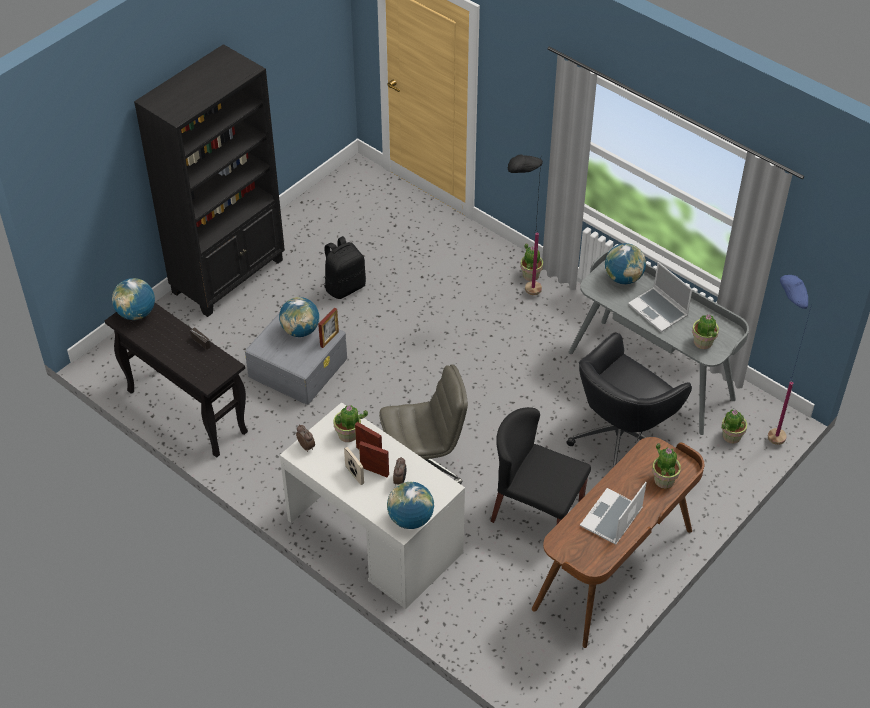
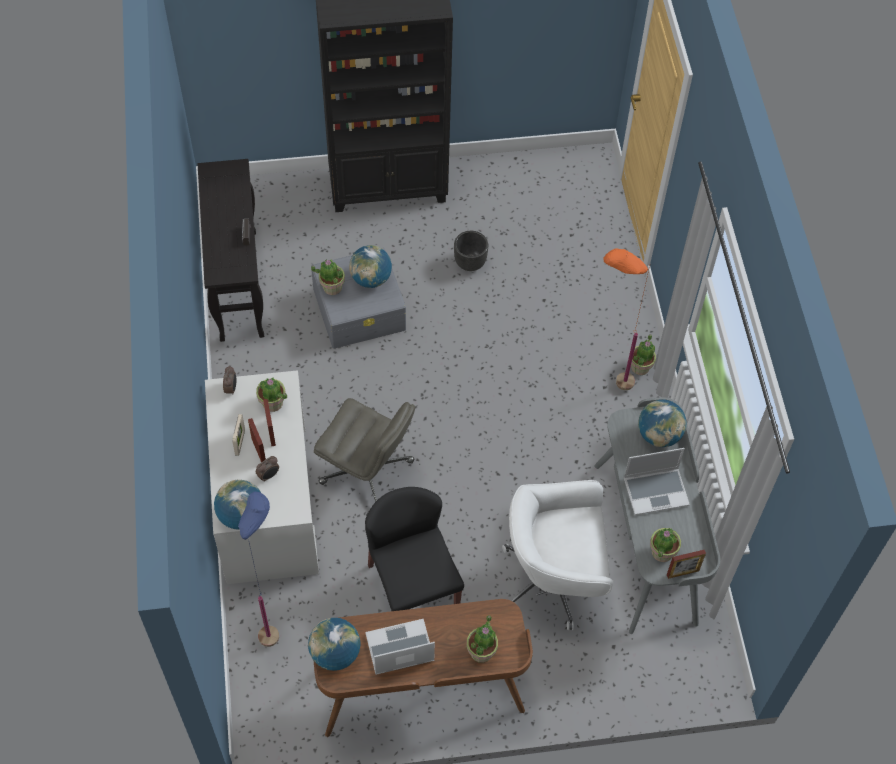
camera: 40 degrees right, 10 degrees up
globe [112,278,155,320] -> globe moved to [308,618,360,671]
picture frame [318,308,339,348] -> picture frame moved to [667,550,706,579]
black backpack [324,236,366,299] -> black planter [454,231,488,271]
black floor lamp [508,155,543,295] -> orange floor lamp [603,248,650,390]
black office chair [566,333,692,467] -> white office chair [502,480,614,630]
laptop [628,262,693,332] -> laptop turned 105 degrees counterclockwise [624,448,690,515]
potted plant [721,410,747,444] -> potted plant moved to [311,260,345,295]
blue floor lamp [768,275,812,445] -> blue floor lamp moved to [238,492,279,647]

